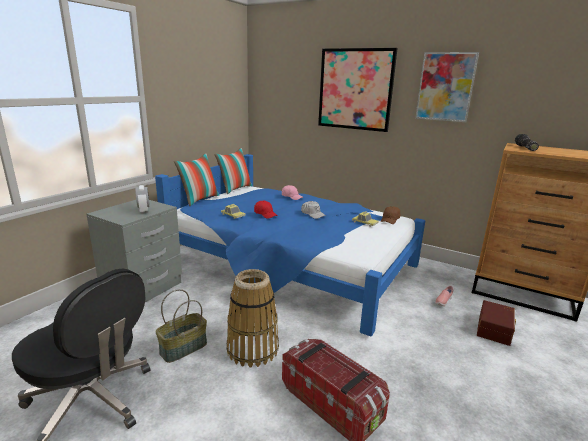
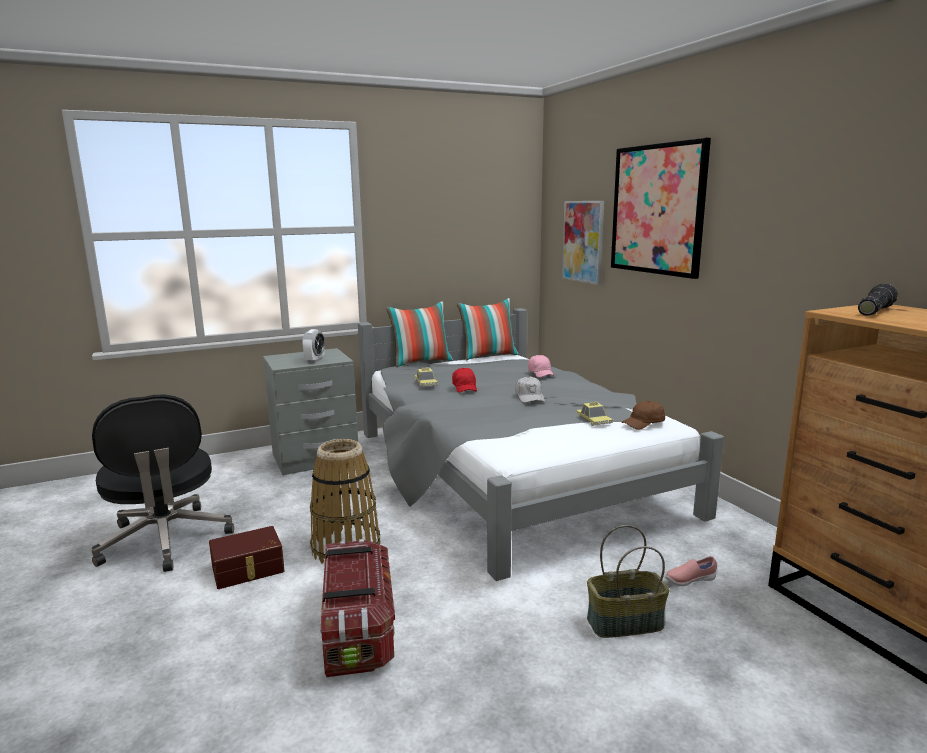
camera: 35 degrees right, 5 degrees down
blue bed [155,154,426,337] -> grey bed [358,308,724,581]
basket [156,289,207,363] -> basket moved to [587,525,669,638]
picture [415,52,479,122] -> picture moved to [562,201,604,285]
brown storage box [477,300,516,346] -> brown storage box moved to [209,526,285,589]

